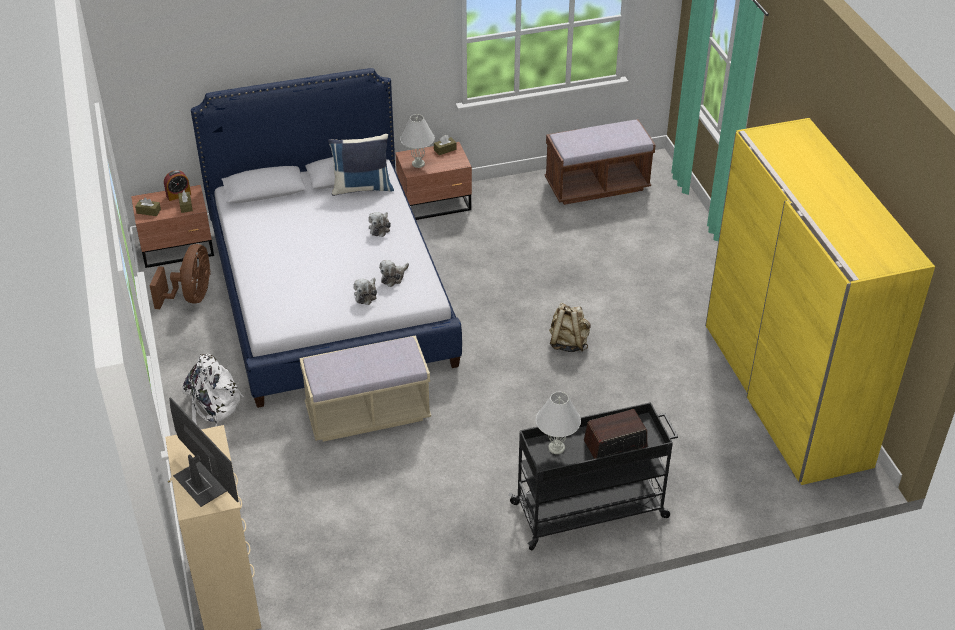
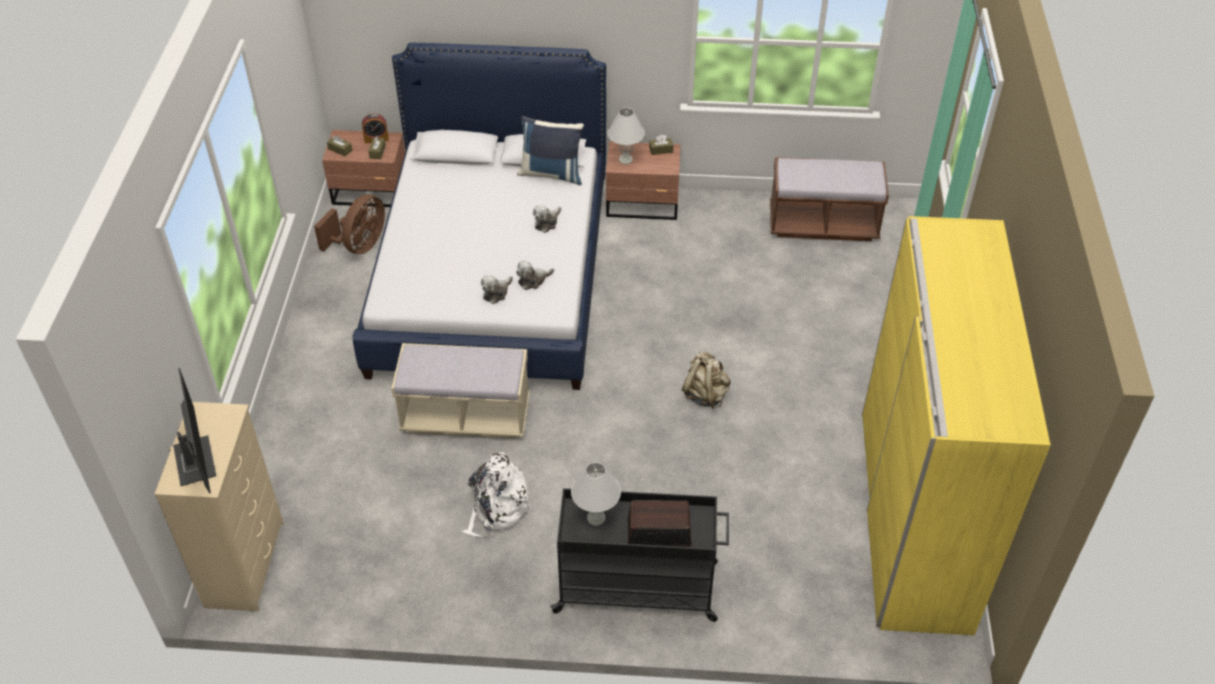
camera: 20 degrees right, 5 degrees up
white backpack [182,354,244,427] -> white backpack moved to [462,452,532,538]

